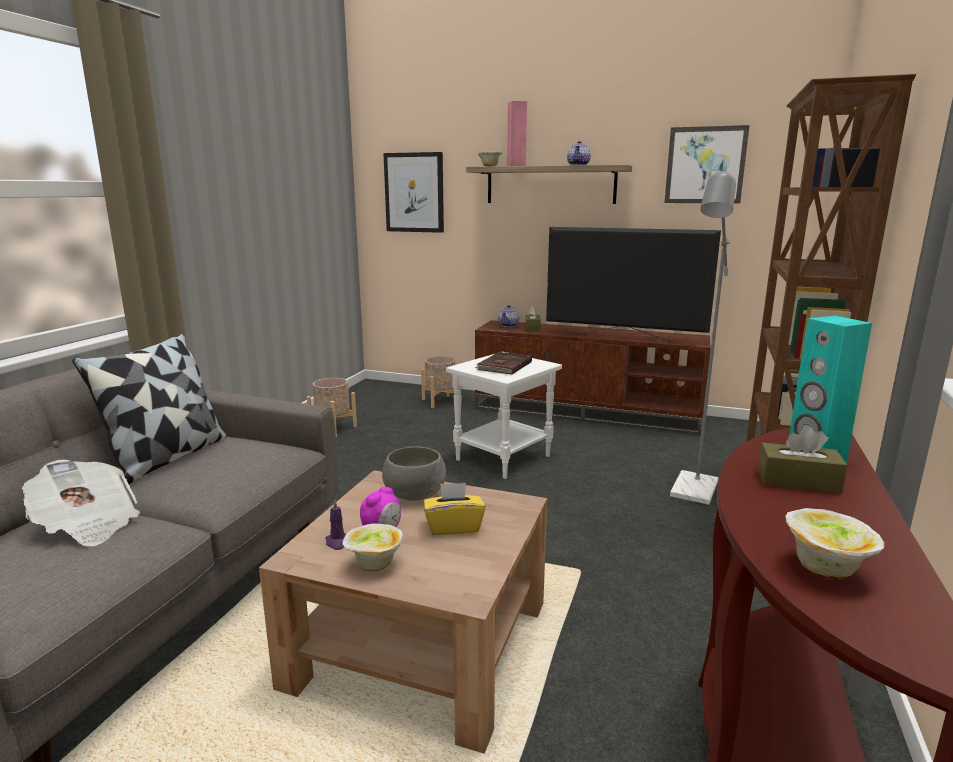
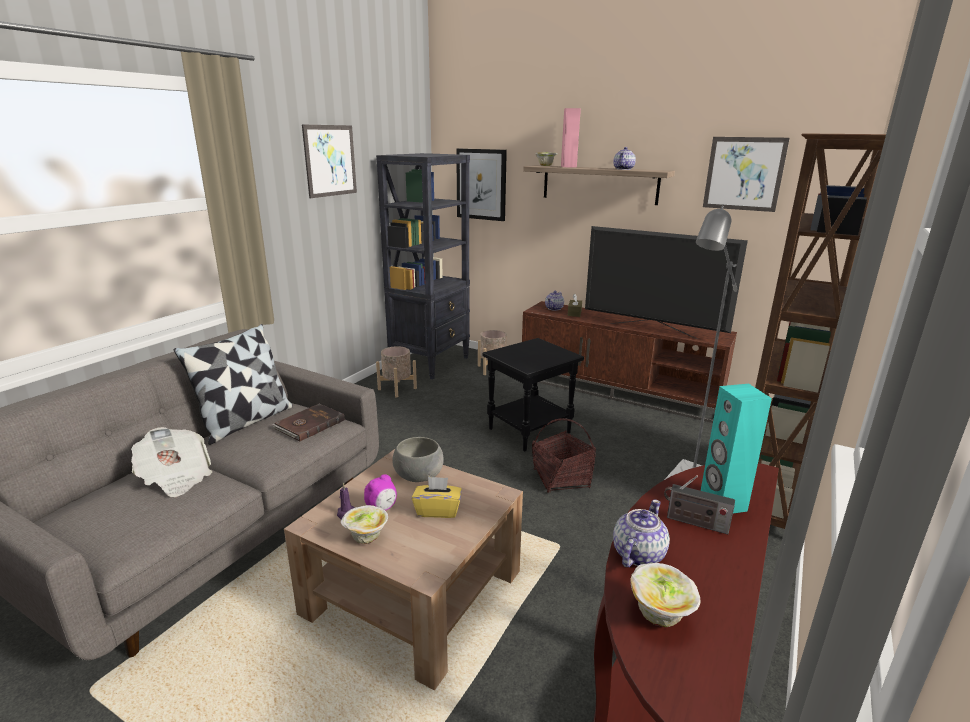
camera: 10 degrees right, 5 degrees up
white side table [446,352,562,479] -> black side table [483,338,584,451]
brown book [474,352,532,375] -> brown book moved to [272,404,345,441]
brown tissue box [758,426,847,494] -> radio [664,475,735,535]
none -> picture [302,125,357,198]
none -> black bookcase [376,153,470,380]
none -> basket [532,418,596,493]
none -> teapot [613,500,670,567]

